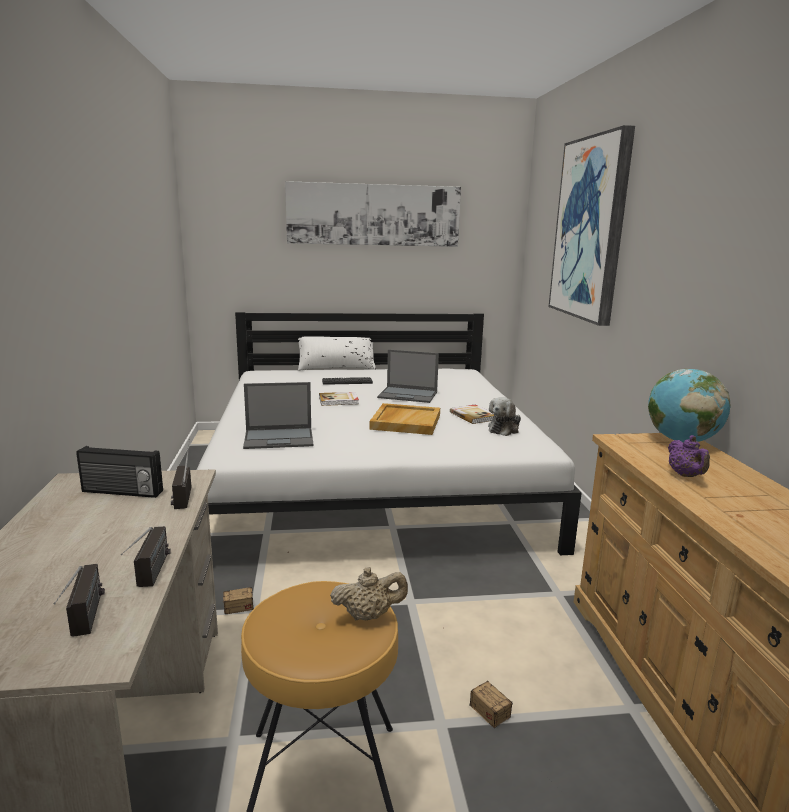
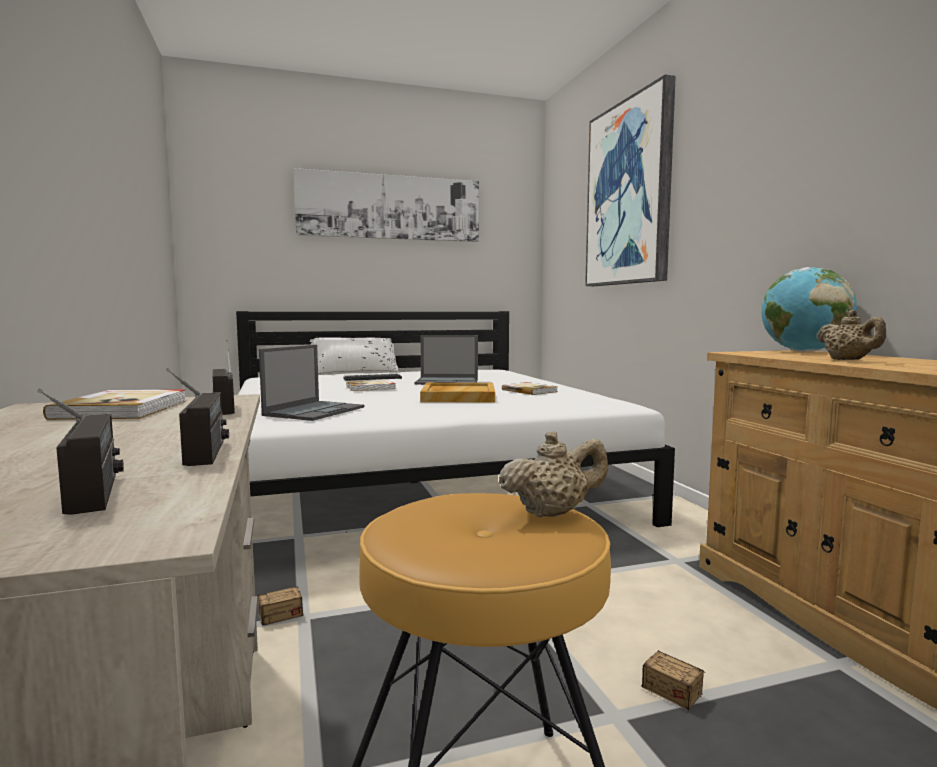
camera: 10 degrees left, 10 degrees down
radio [76,446,163,498] -> book [43,389,187,420]
laptop [243,382,313,449] -> laptop turned 45 degrees counterclockwise [259,345,364,421]
plush toy [488,397,521,436] -> none
purple teapot [668,435,710,477] -> beige teapot [816,310,886,360]

